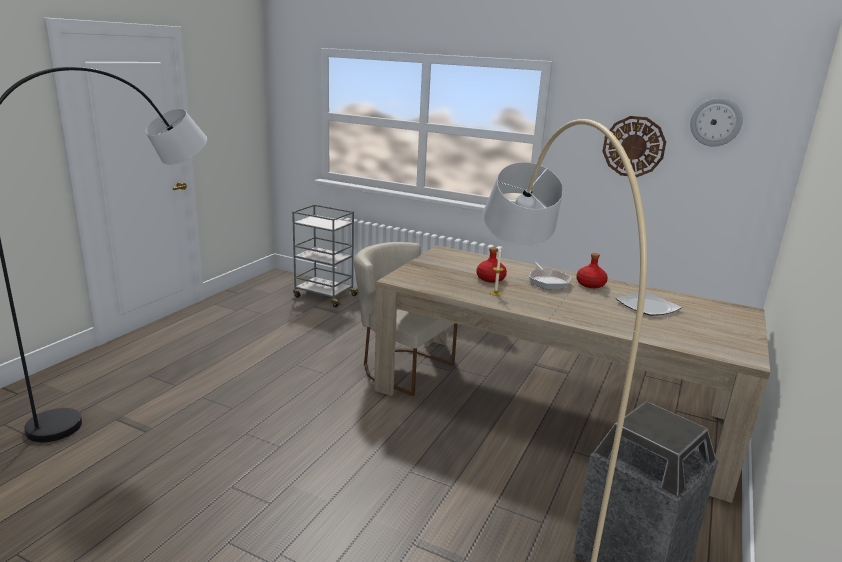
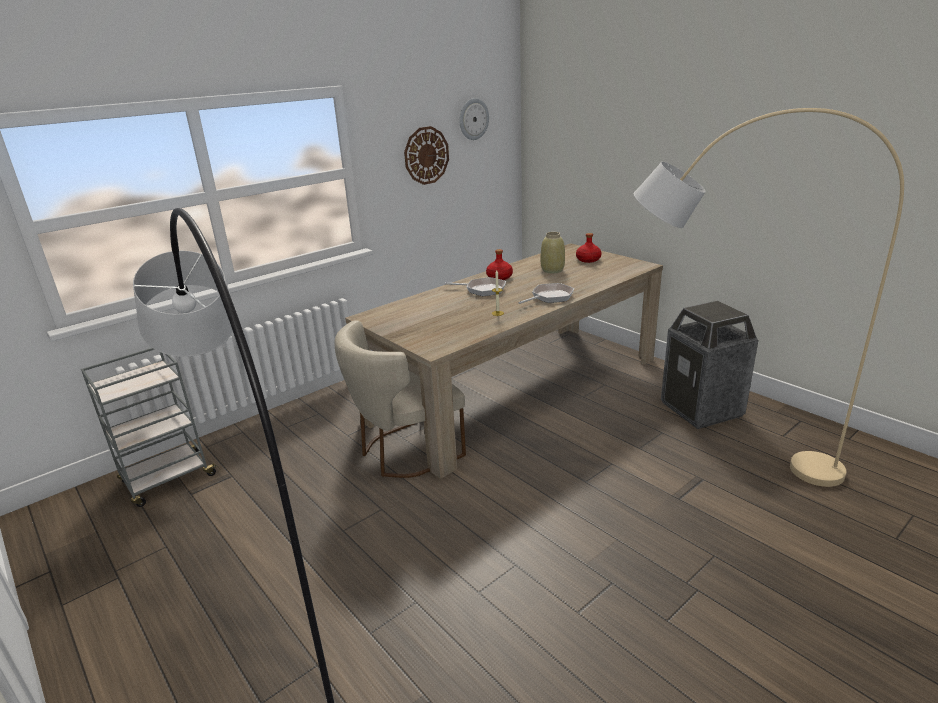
camera: 65 degrees left, 5 degrees up
red bottle [476,247,507,283] -> red bottle moved to [576,233,601,263]
plate [615,291,682,316] -> beige vase [541,232,565,273]
none -> frying pan [518,283,574,304]

